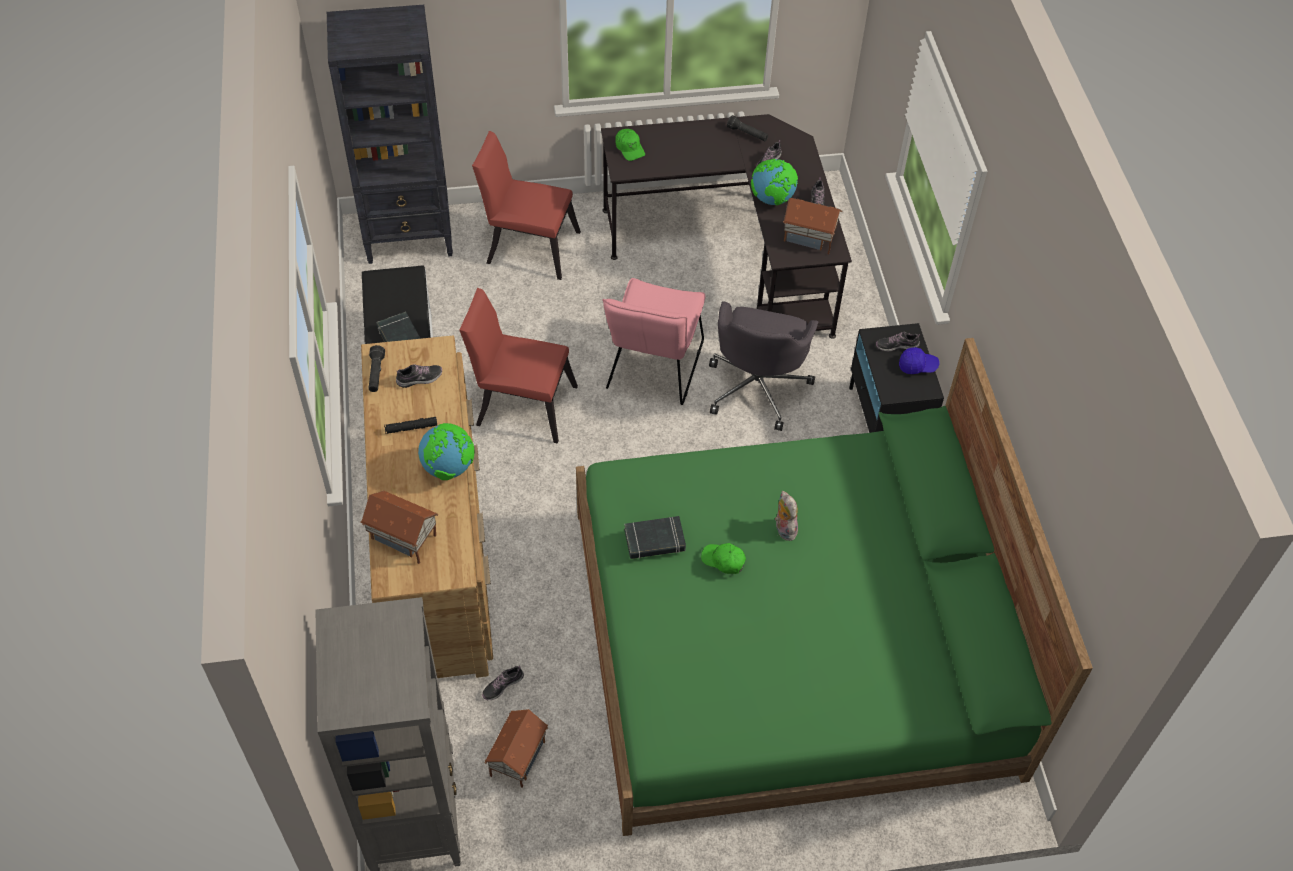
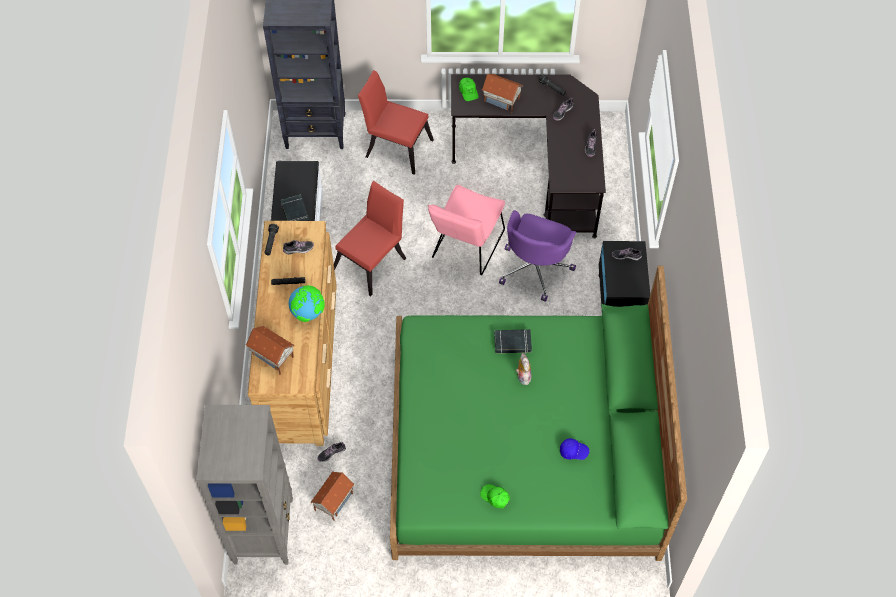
camera: 10 degrees right, 5 degrees up
red chair [459,288,578,444] -> red chair turned 105 degrees clockwise [334,181,406,296]
black book [624,516,686,559] -> black book moved to [494,329,532,354]
green cap [701,543,746,574] -> green cap moved to [480,484,510,509]
grey office chair [709,301,818,431] -> purple office chair [499,210,576,302]
globe [751,159,798,205] -> none
toy house [783,198,842,254] -> toy house moved to [482,74,523,114]
blue cap [899,347,940,374] -> blue cap moved to [560,438,589,460]

